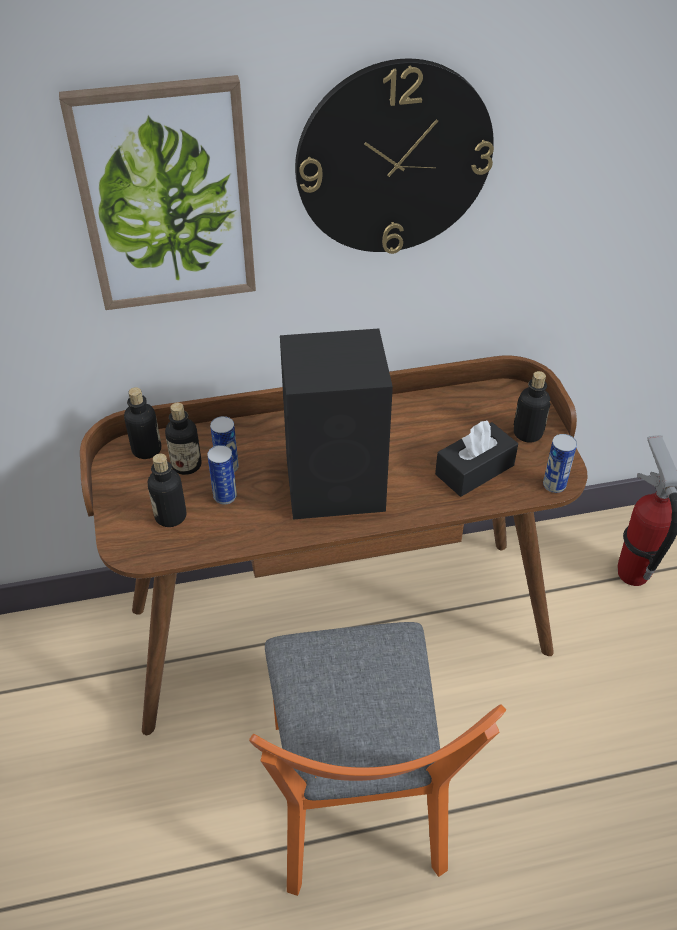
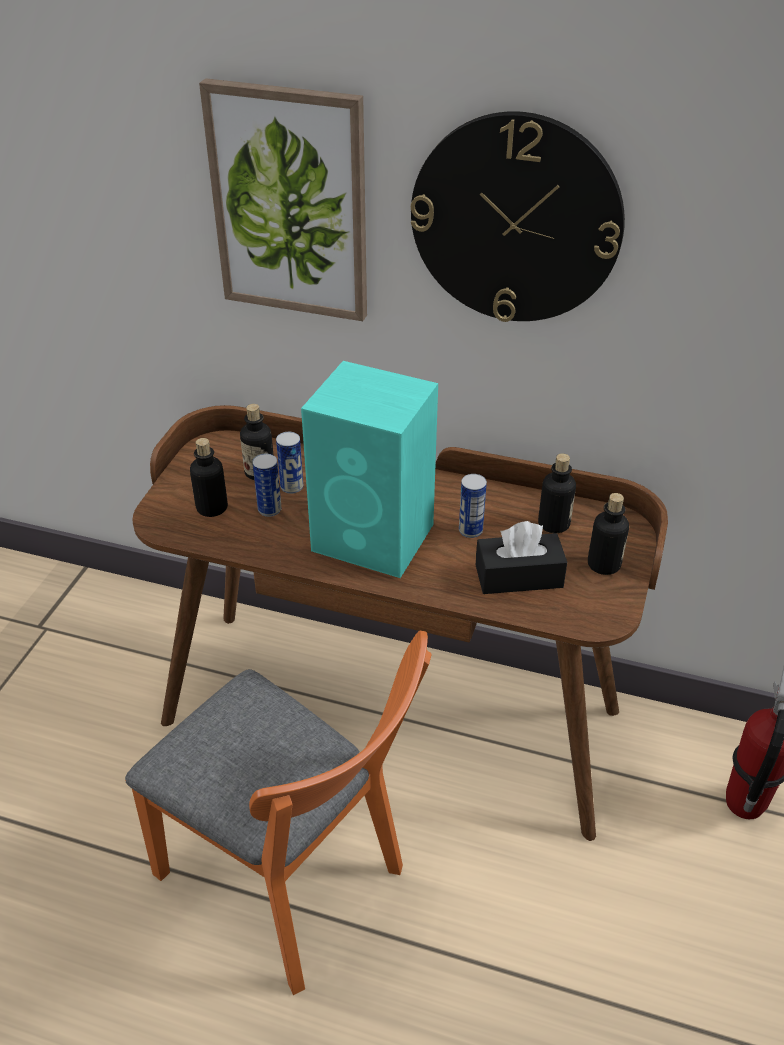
camera: 30 degrees right, 5 degrees down
bottle [124,387,161,459] -> bottle moved to [538,453,576,533]
orange chair [249,622,506,896] -> orange chair turned 75 degrees counterclockwise [125,631,432,995]
black speaker [280,328,393,519] -> turquoise speaker [301,361,438,578]
can [543,434,577,493] -> can moved to [459,474,487,538]

